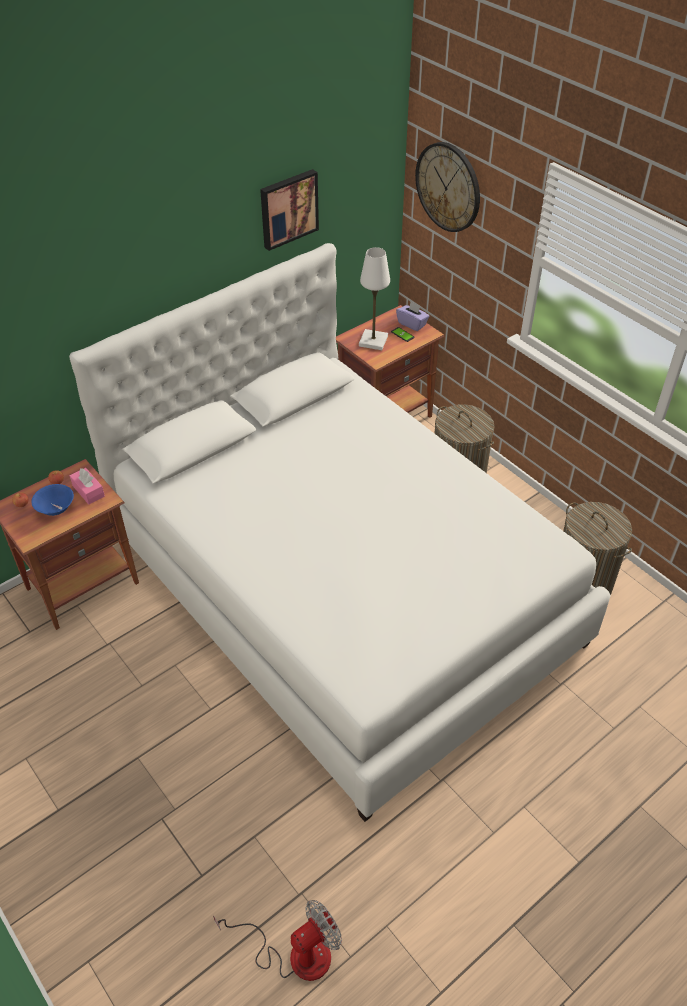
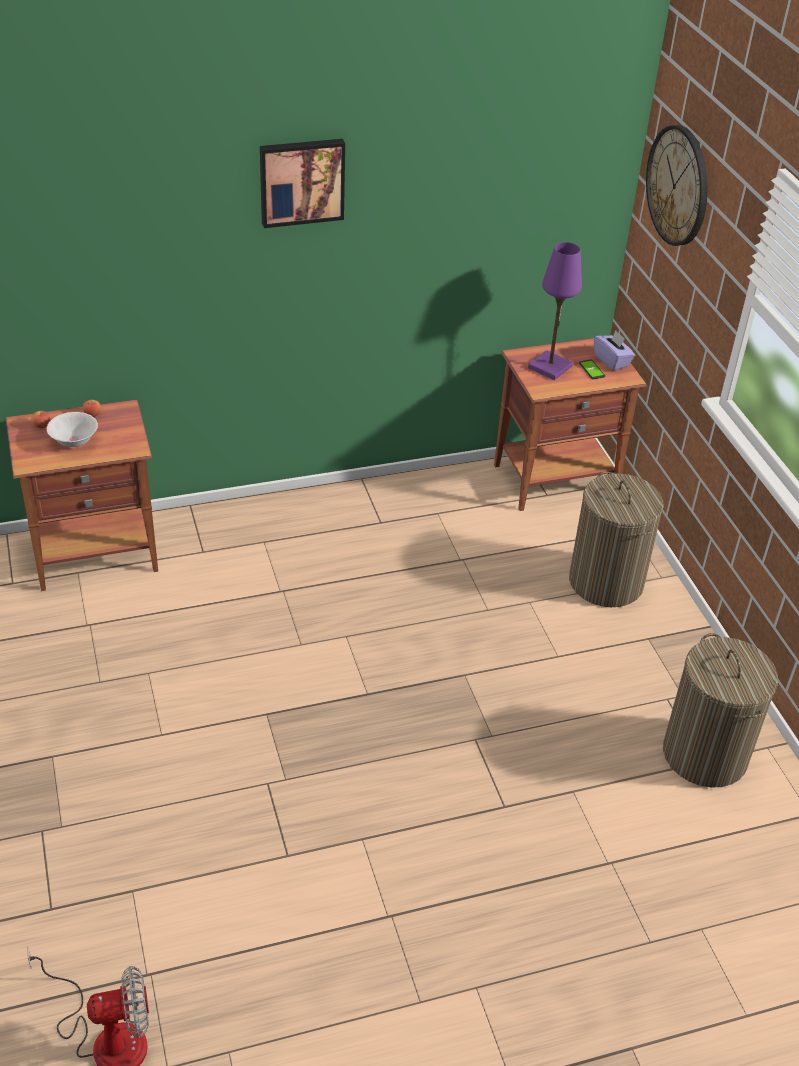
camera: 20 degrees right, 5 degrees down
blue bowl [31,484,74,516] -> white bowl [47,412,98,447]
white bed [69,243,611,822] -> none
pink tissue box [70,468,105,504] -> none
picture [260,169,319,251] -> picture moved to [260,139,345,228]
white table lamp [359,247,390,350] -> purple table lamp [528,242,582,380]

